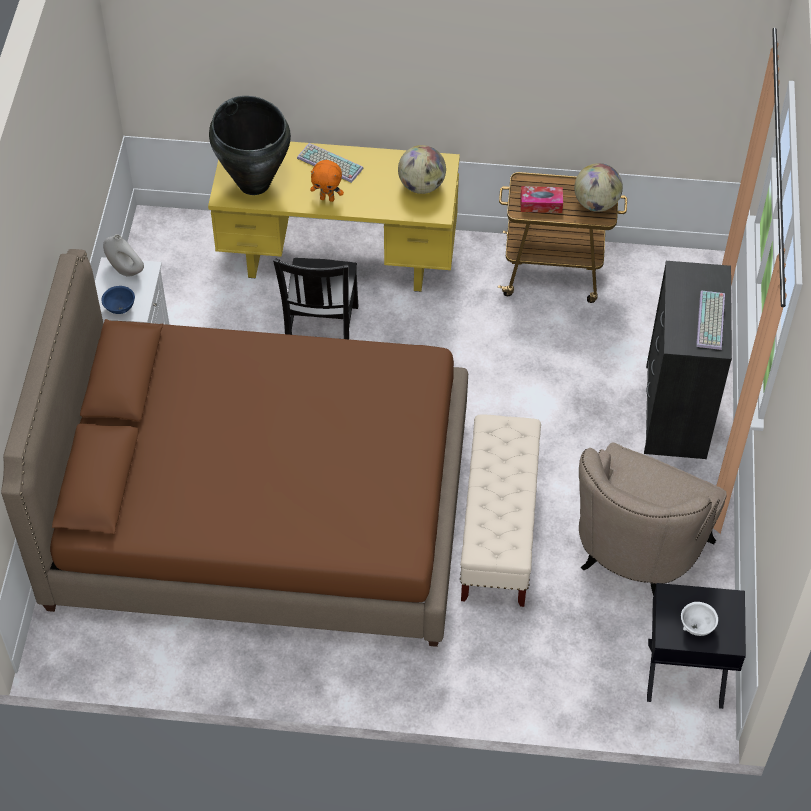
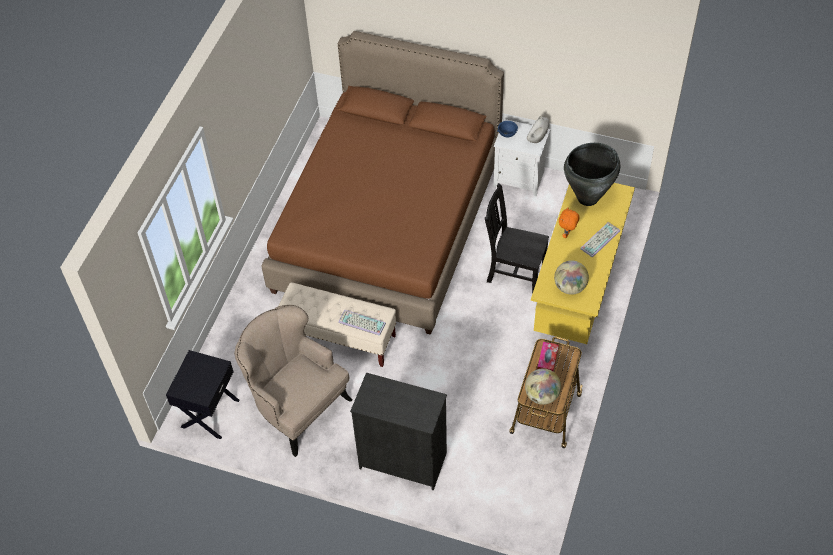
camera: 105 degrees right, 0 degrees up
white bowl [681,602,718,636] -> none
keyboard [696,290,725,350] -> keyboard moved to [338,310,386,336]

